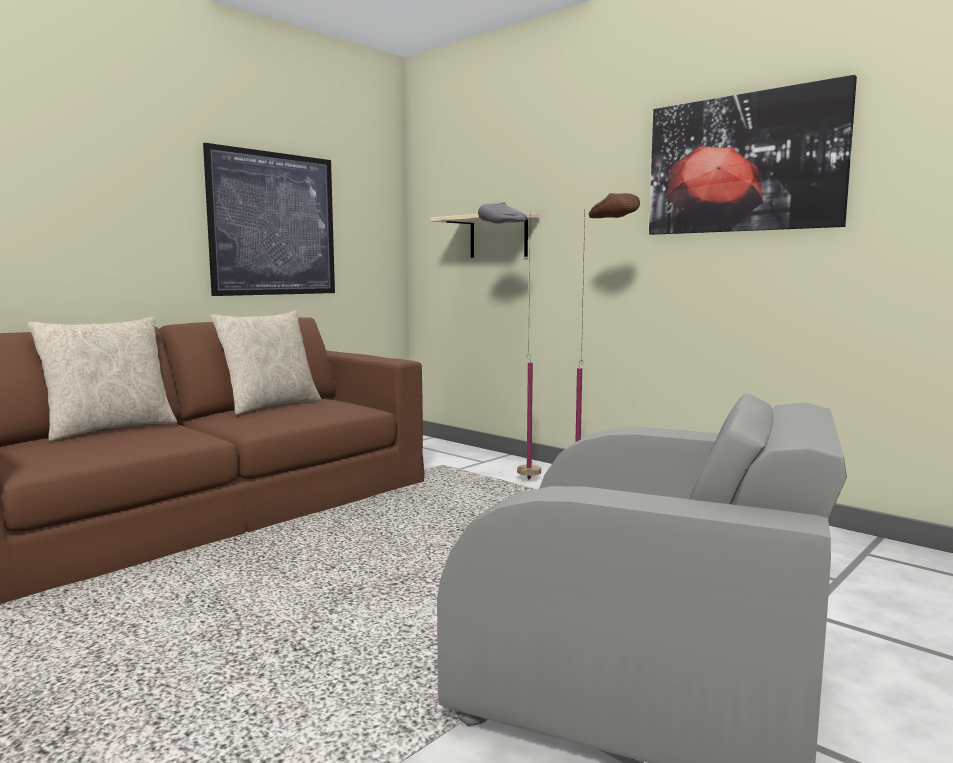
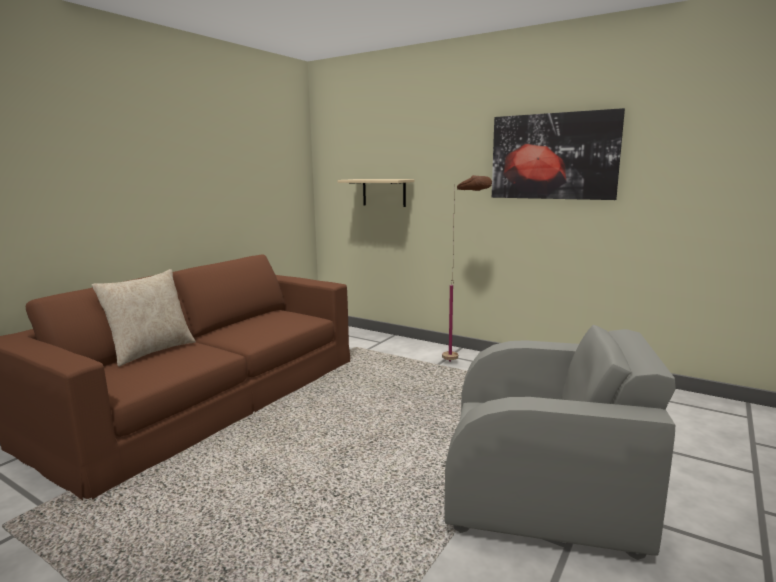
camera: 10 degrees left, 5 degrees up
picture [203,143,335,296] -> none
beige pillow [211,310,321,415] -> none
grey floor lamp [478,202,541,480] -> none

